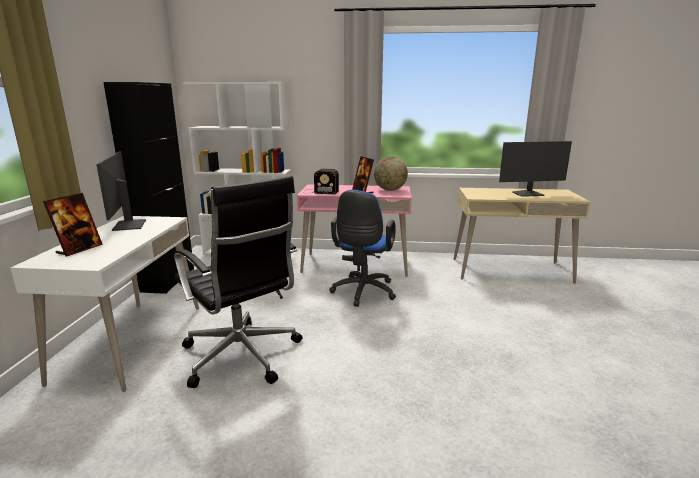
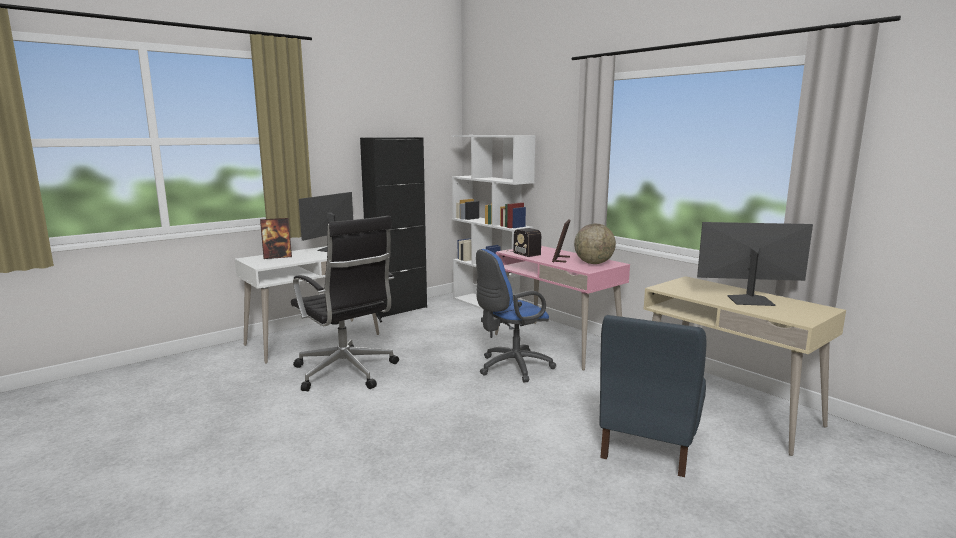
camera: 45 degrees right, 5 degrees down
black office chair [174,176,302,388] -> black office chair turned 45 degrees counterclockwise [291,216,399,391]
monitor [499,141,572,197] -> monitor turned 150 degrees clockwise [697,222,813,306]
none -> blue chair [599,315,707,477]

